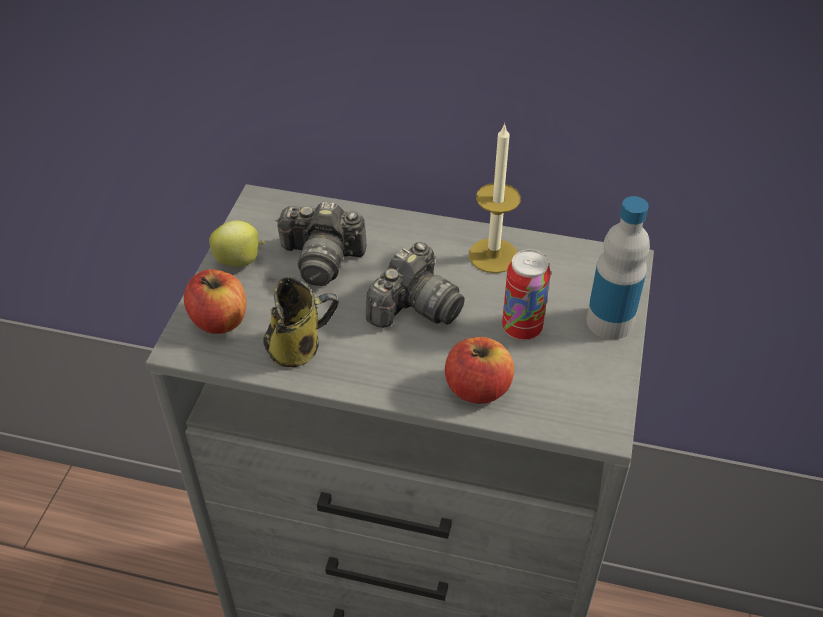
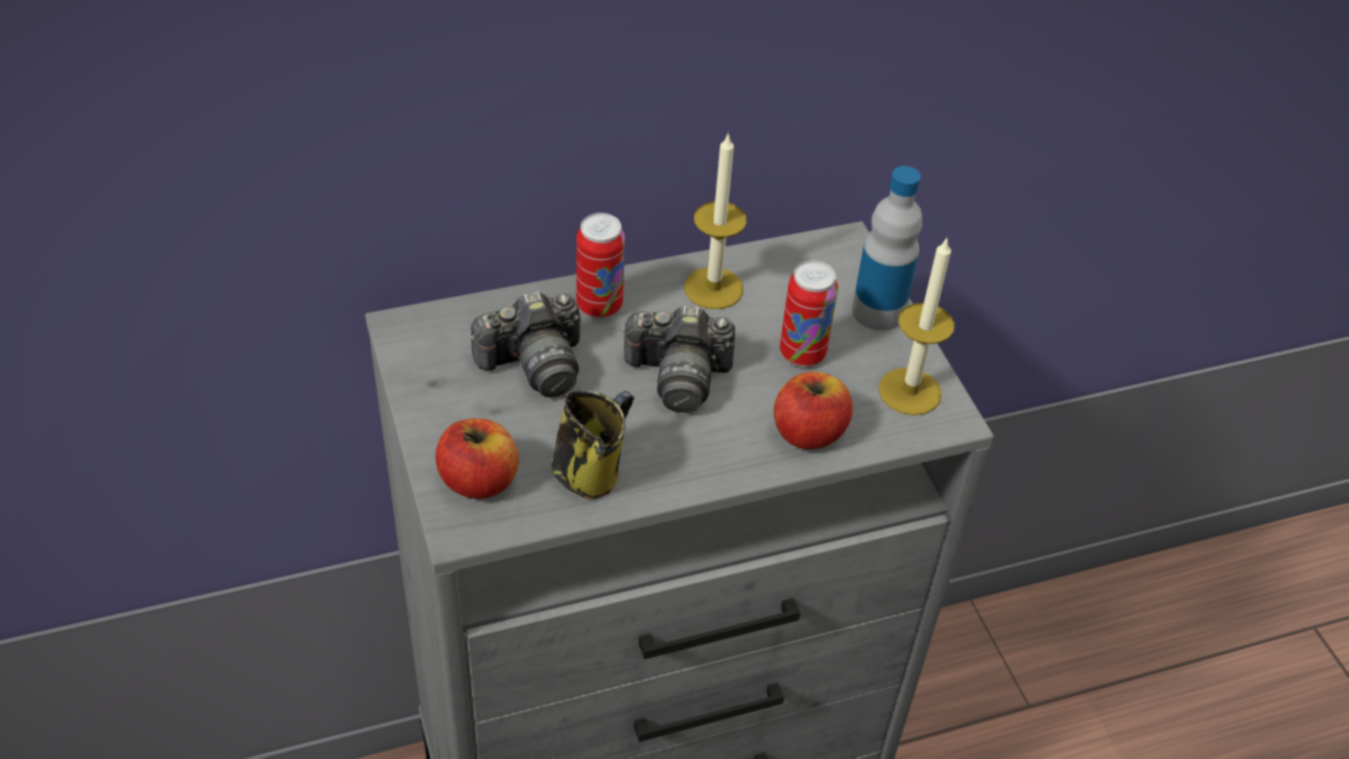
camera: 35 degrees left, 0 degrees up
apple [209,220,265,267] -> none
camera [366,242,465,328] -> camera turned 90 degrees clockwise [621,306,735,413]
none -> can [576,213,625,319]
none -> candle [878,237,955,415]

